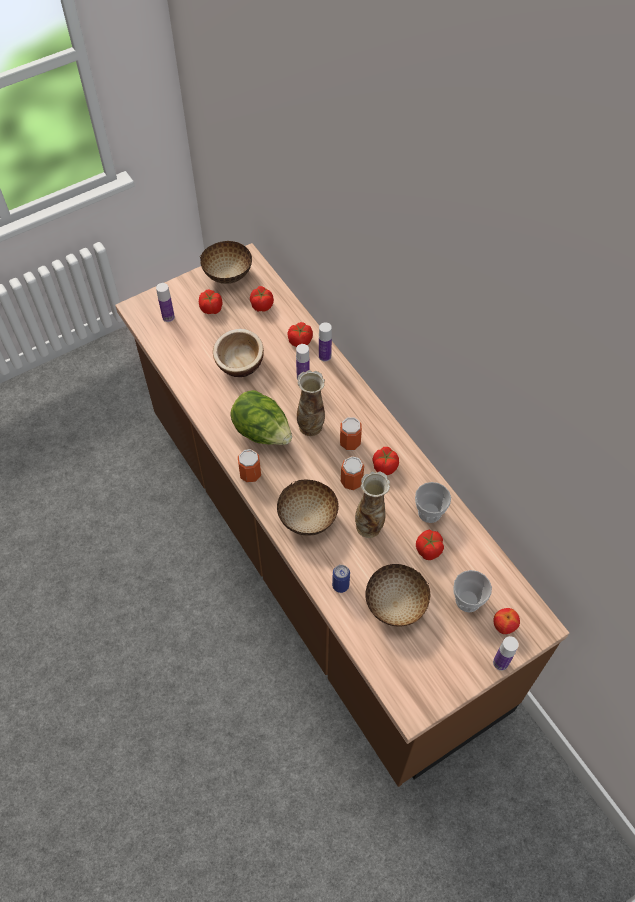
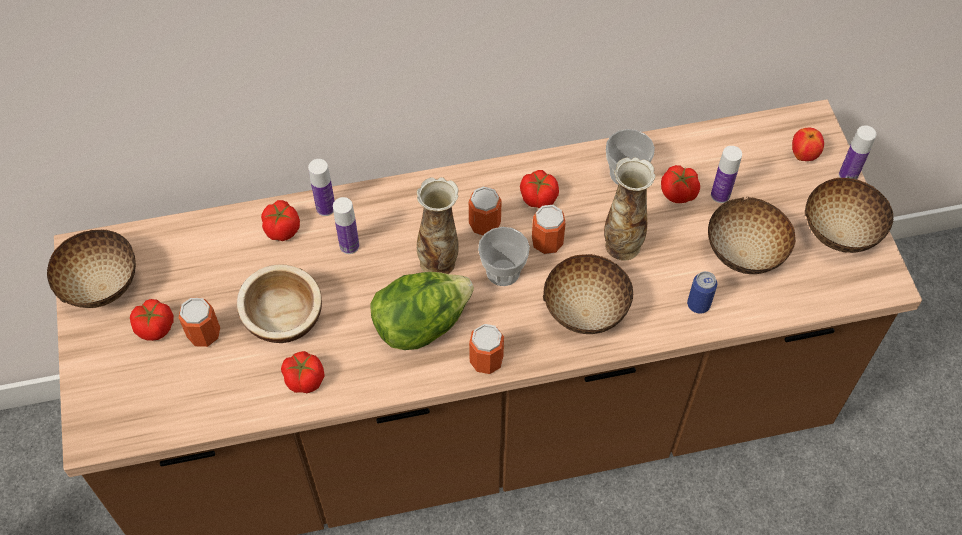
camera: 70 degrees left, 0 degrees up
bottle [156,283,175,322] -> bottle moved to [711,146,742,203]
tomato [250,286,274,312] -> tomato moved to [281,351,324,393]
cup [454,570,492,613] -> cup moved to [478,227,530,286]
none -> can [179,298,220,347]
none -> bowl [805,178,894,253]

